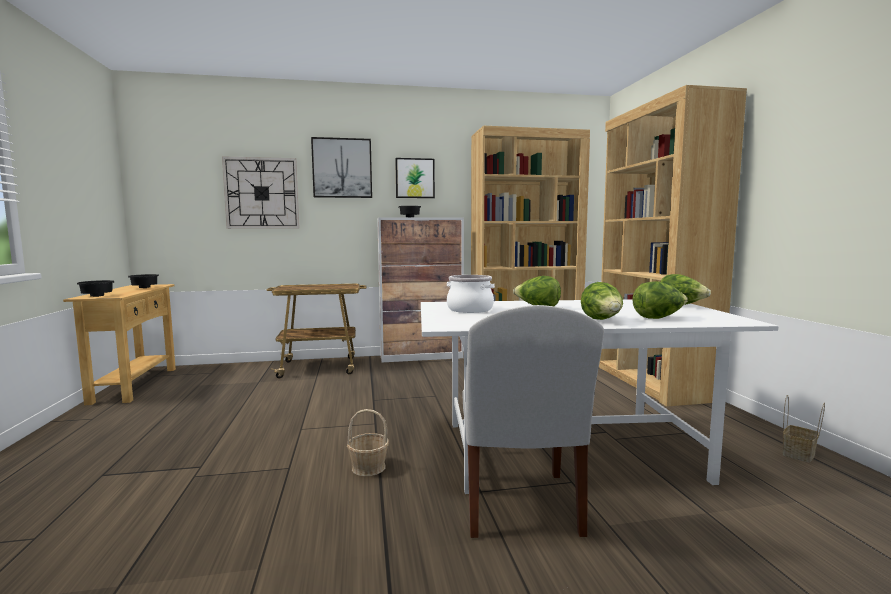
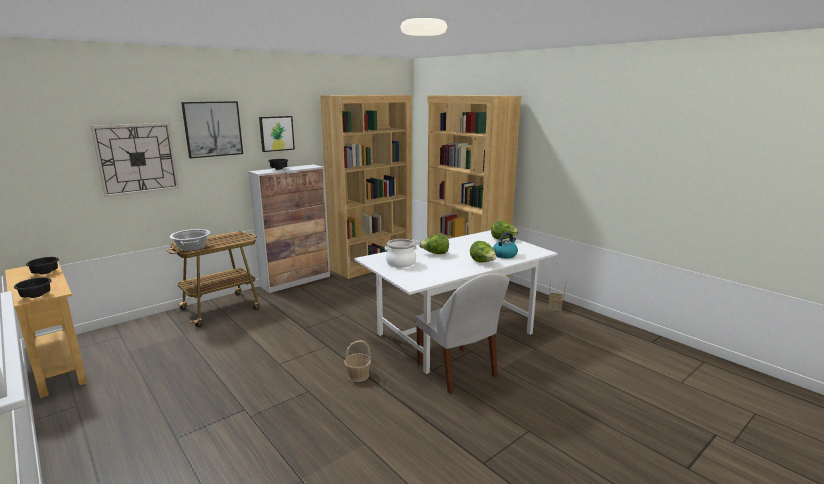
camera: 30 degrees left, 10 degrees up
lettuce [632,281,688,319] -> kettle [493,232,518,258]
none -> cooking pot [170,229,210,251]

